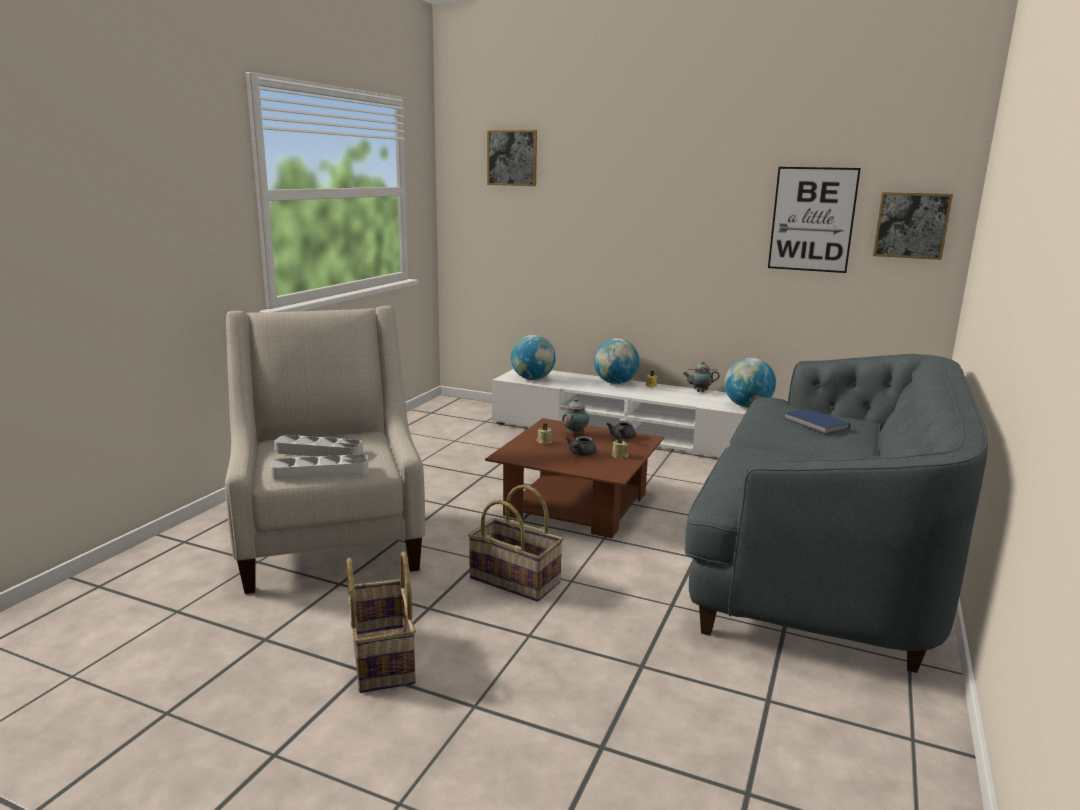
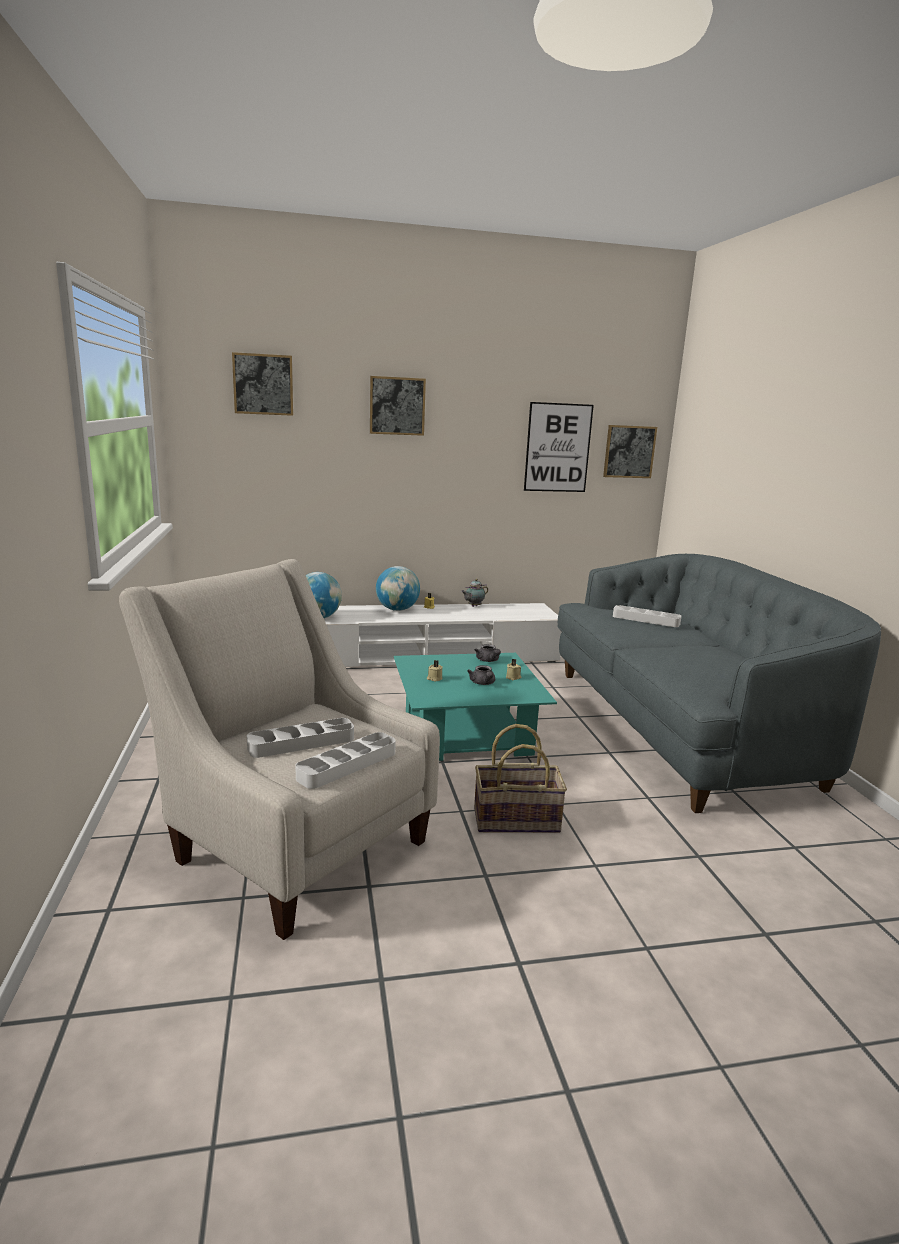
camera: 35 degrees left, 0 degrees up
basket [346,551,416,693] -> none
brown coffee table [485,418,664,538] -> turquoise coffee table [394,653,557,761]
teapot [562,398,589,436] -> none
globe [724,358,776,408] -> none
blue book [783,409,850,434] -> grey tray [613,605,681,627]
none -> picture [370,376,426,436]

